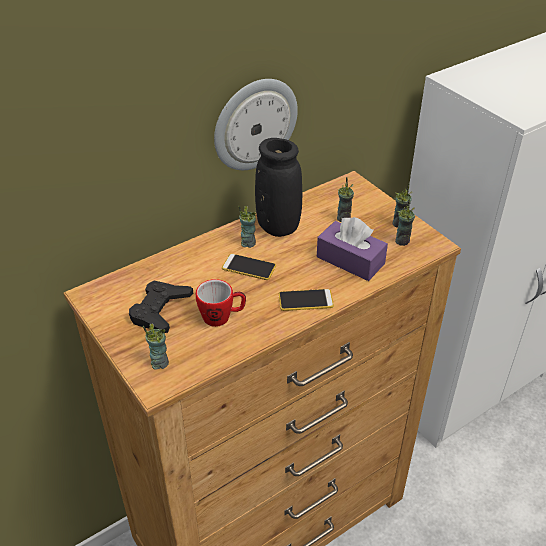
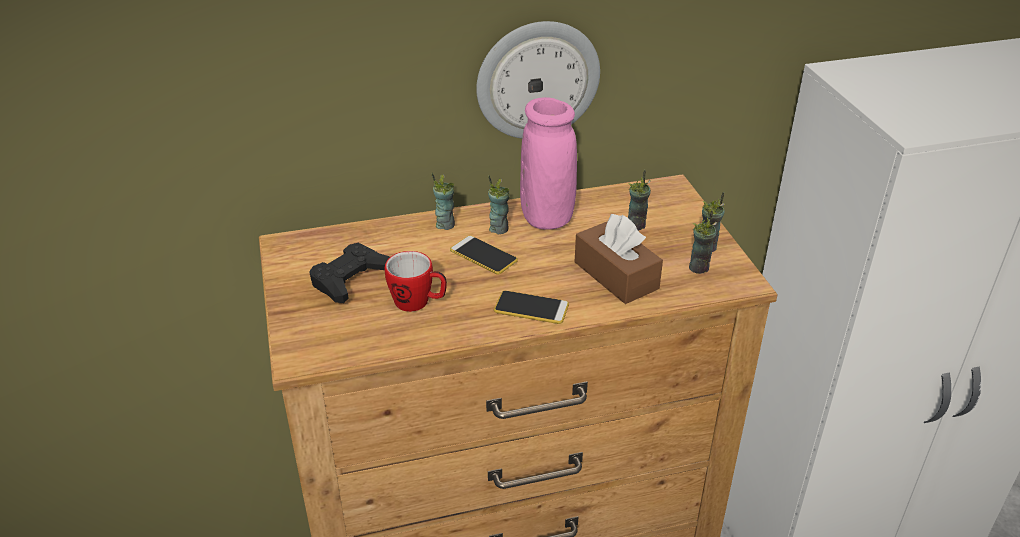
camera: 20 degrees right, 5 degrees down
cup [143,323,169,369] -> cup moved to [431,173,455,230]
black vase [255,138,302,237] -> pink vase [520,97,577,230]
purple tissue box [317,217,388,281] -> brown tissue box [575,214,663,304]

